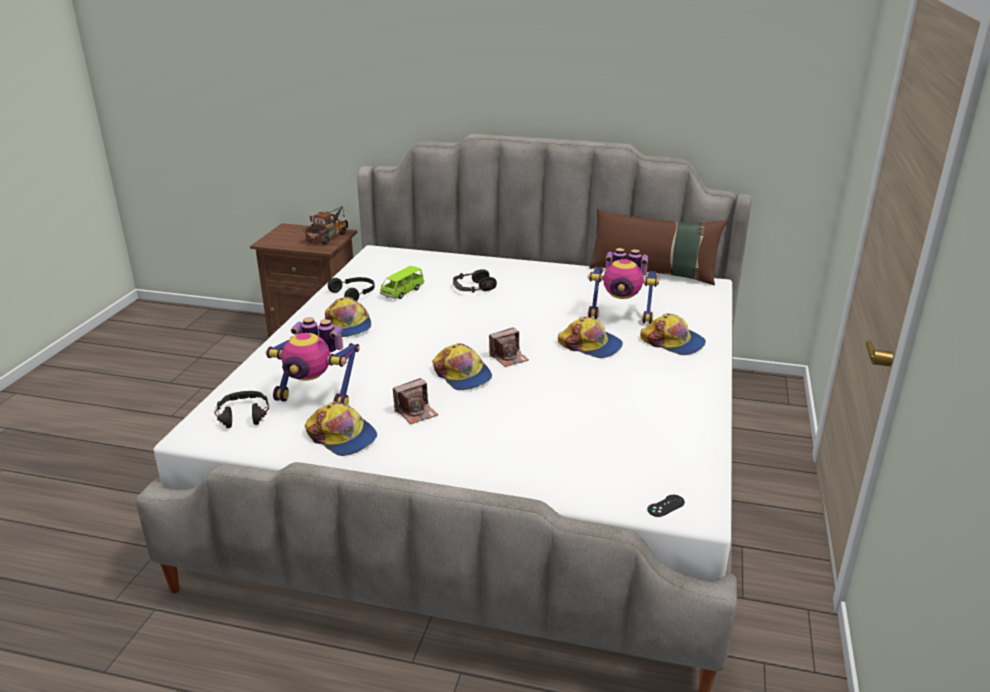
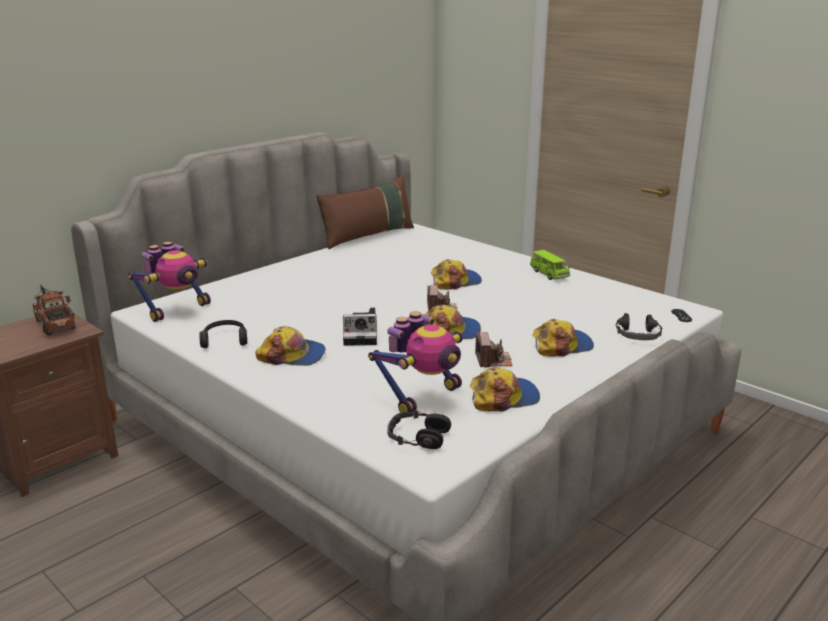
camera: 60 degrees left, 5 degrees down
green toy car [380,266,424,299] -> green toy car moved to [530,250,570,280]
headphones [453,269,497,293] -> headphones moved to [616,313,663,340]
toy robot [588,248,659,324] -> toy robot moved to [128,242,211,322]
cap [640,314,706,355] -> cap moved to [532,319,594,357]
none -> camera [343,308,377,346]

